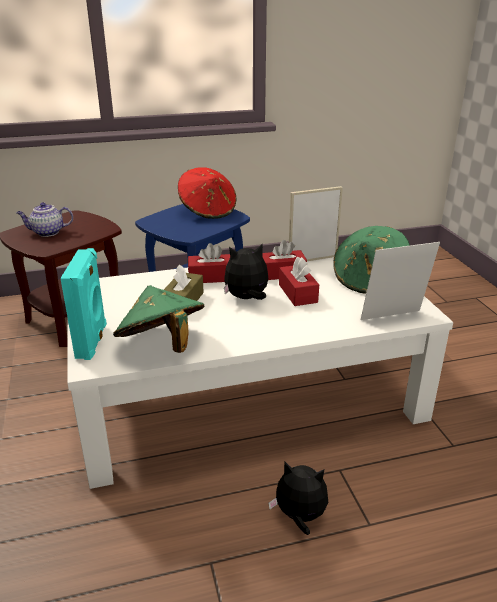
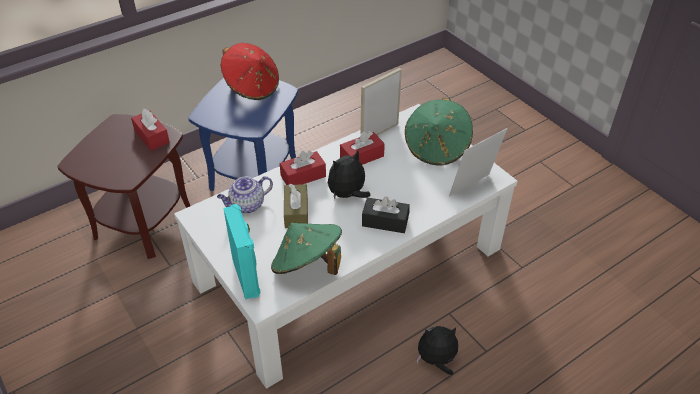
camera: 20 degrees left, 15 degrees up
teapot [16,202,73,237] -> teapot moved to [217,176,273,214]
red tissue box [279,257,319,306] -> red tissue box moved to [131,109,170,150]
none -> black tissue box [362,196,410,233]

